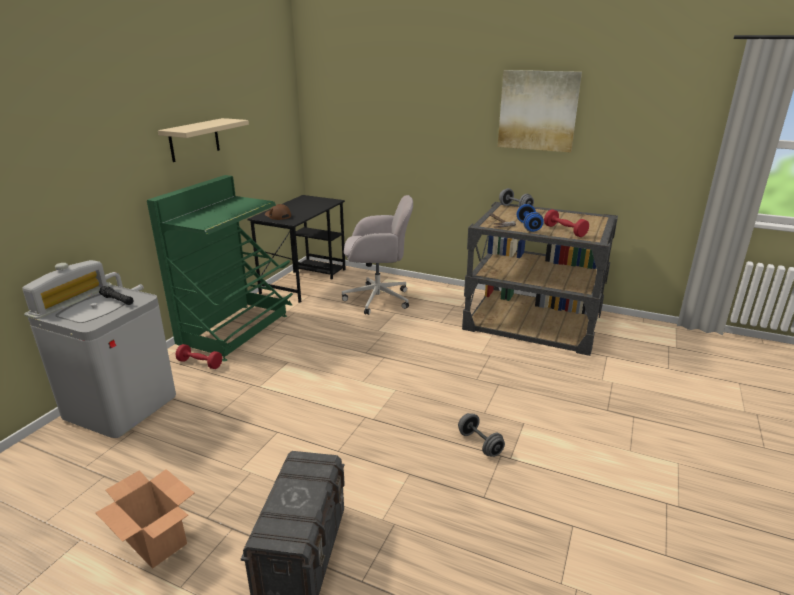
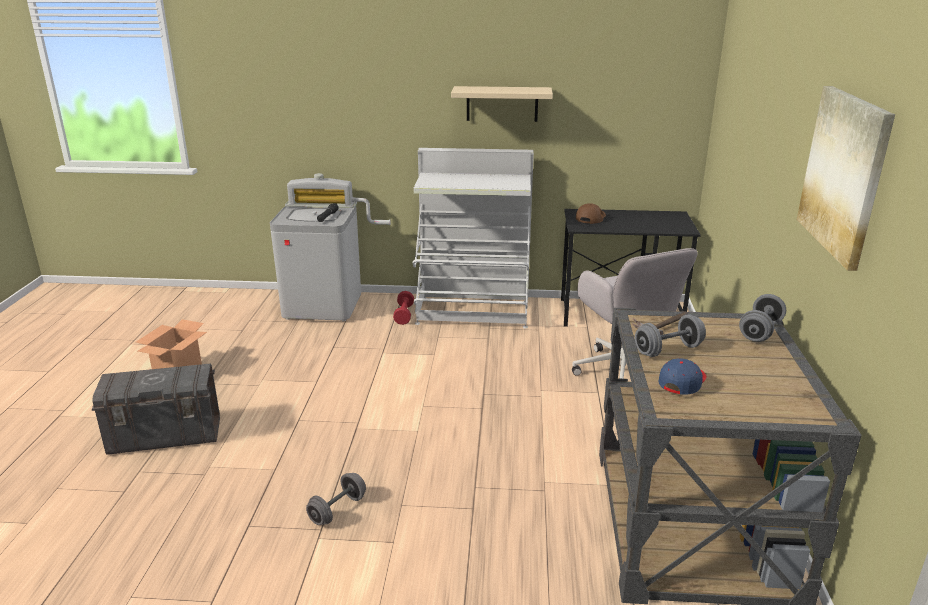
camera: 70 degrees right, 0 degrees up
green shoe rack [147,175,293,361] -> white shoe rack [413,148,534,328]
blue dumbbell [517,204,544,232] -> grey dumbbell [635,314,706,357]
red dumbbell [544,210,589,237] -> blue cap [658,358,706,395]

